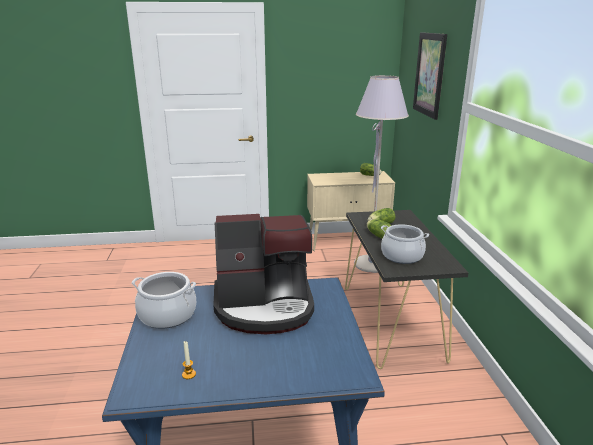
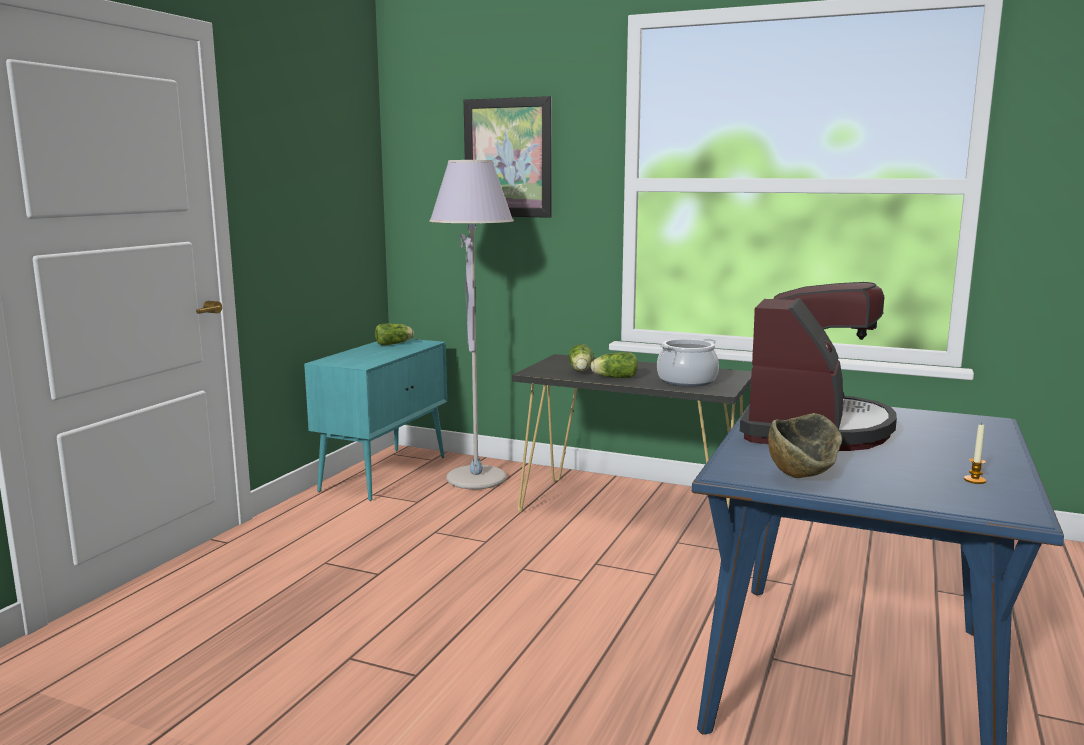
camera: 60 degrees left, 10 degrees down
cooking pot [132,272,196,329] -> bowl [768,413,842,478]
beige cabinet [307,171,395,251] -> turquoise cabinet [304,339,447,501]

